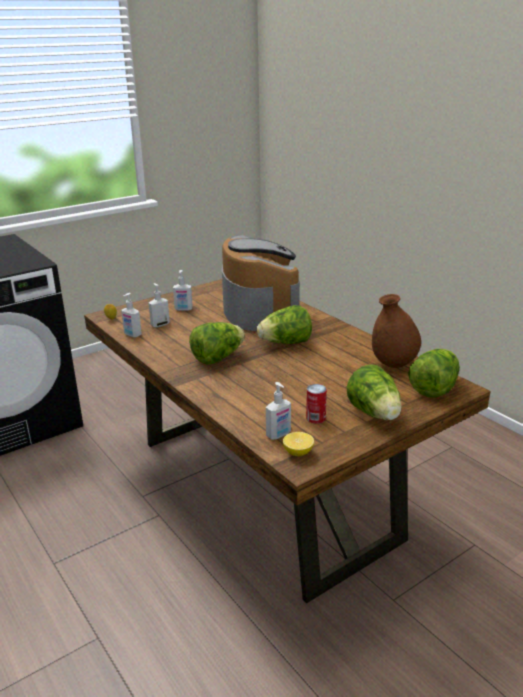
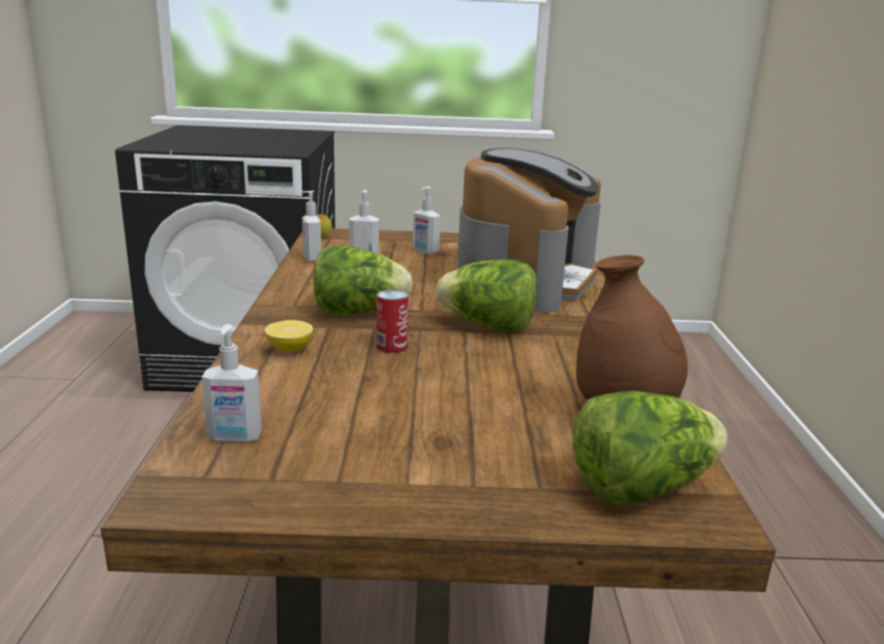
camera: 35 degrees right, 5 degrees down
lemon [283,432,314,456] -> lemon moved to [265,320,313,352]
can [306,384,327,424] -> can moved to [376,289,409,353]
lettuce [347,364,402,420] -> none

